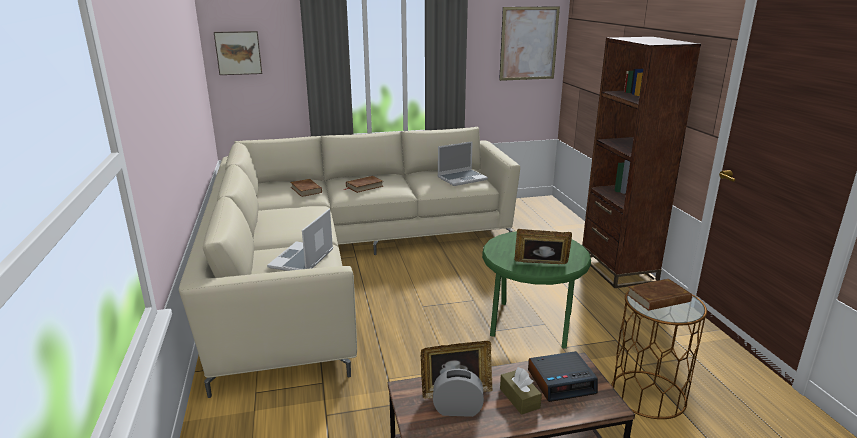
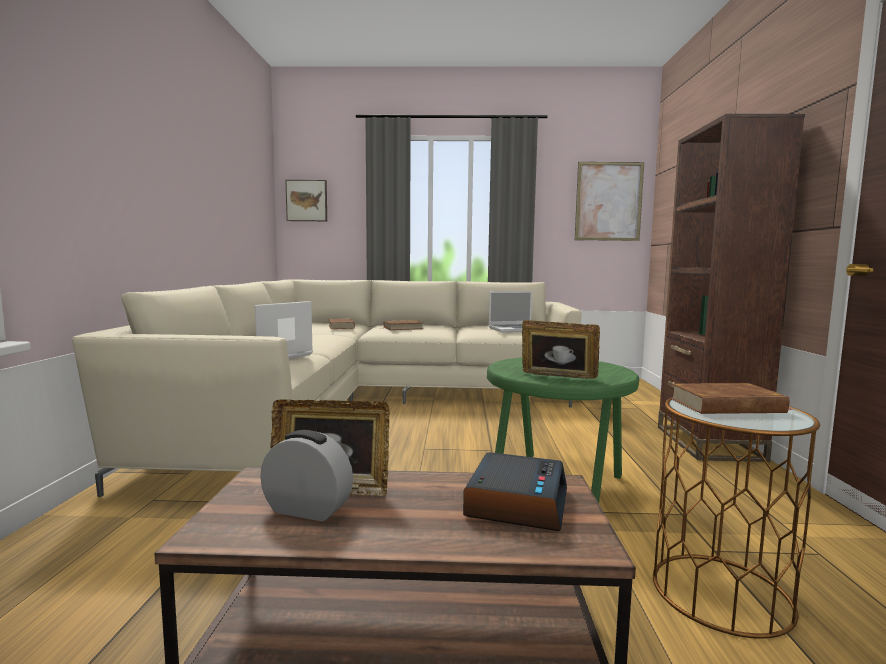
camera: 15 degrees right, 15 degrees down
brown tissue box [500,367,542,415] -> none
alarm clock [528,351,598,402] -> alarm clock turned 75 degrees counterclockwise [463,452,567,531]

